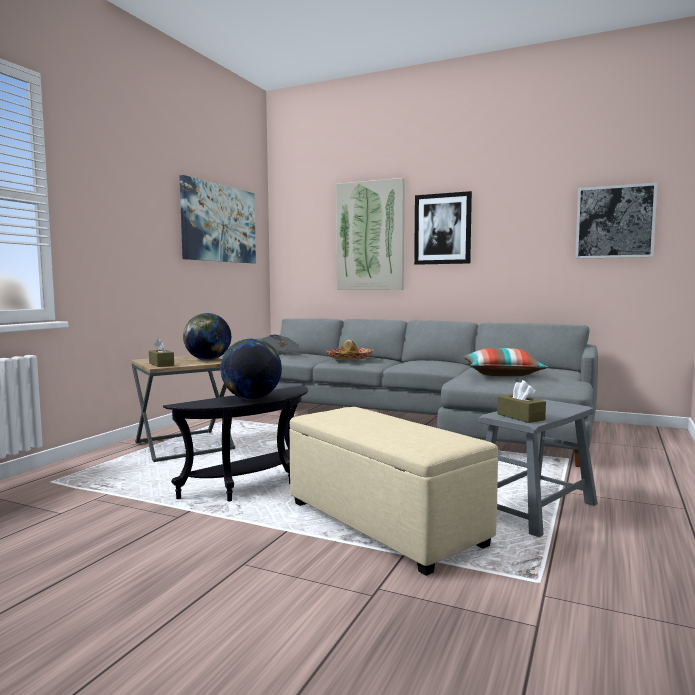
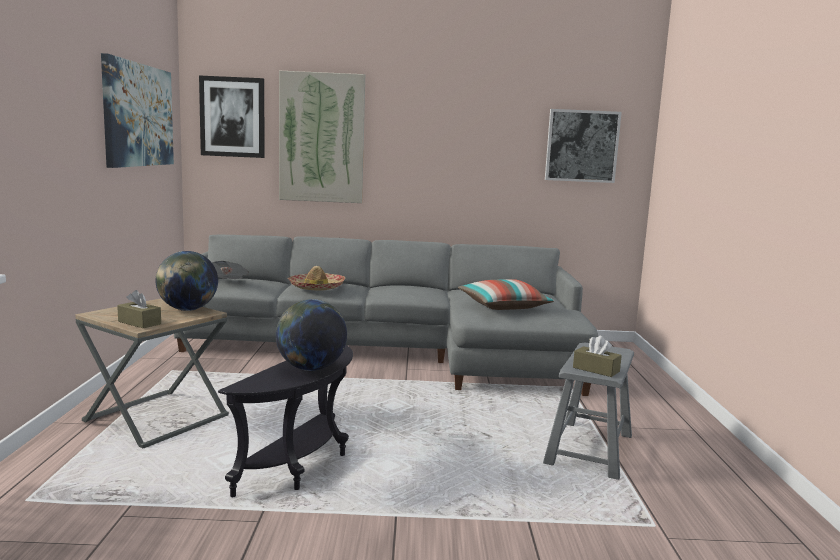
camera: 25 degrees left, 5 degrees up
beige ottoman [290,407,498,576] -> none
picture [414,191,472,265] -> picture moved to [199,76,265,158]

